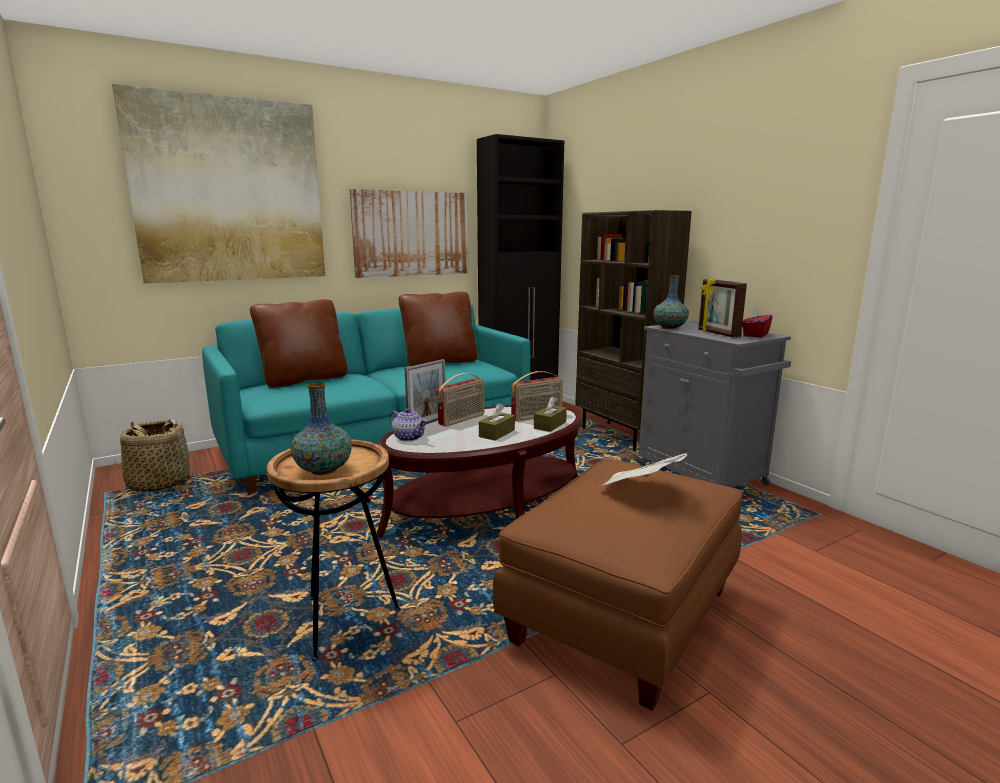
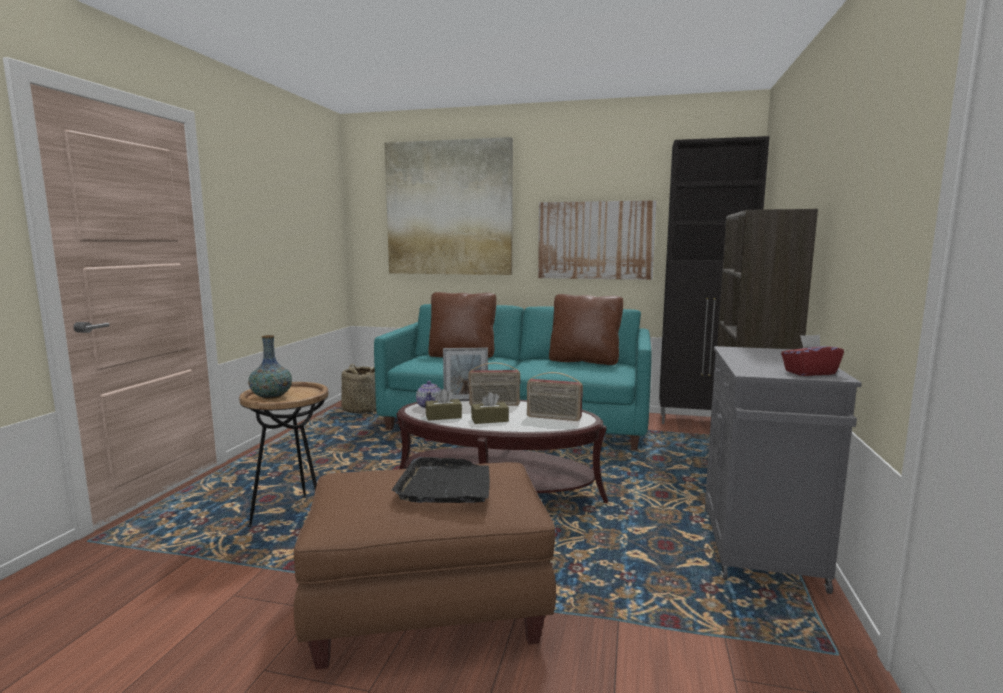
camera: 45 degrees right, 5 degrees down
brown tissue box [534,396,567,432] -> brown tissue box moved to [425,389,462,421]
newspaper [601,452,688,486] -> black tray [392,457,490,503]
vase [653,276,689,329] -> none
picture frame [698,279,747,338] -> none

